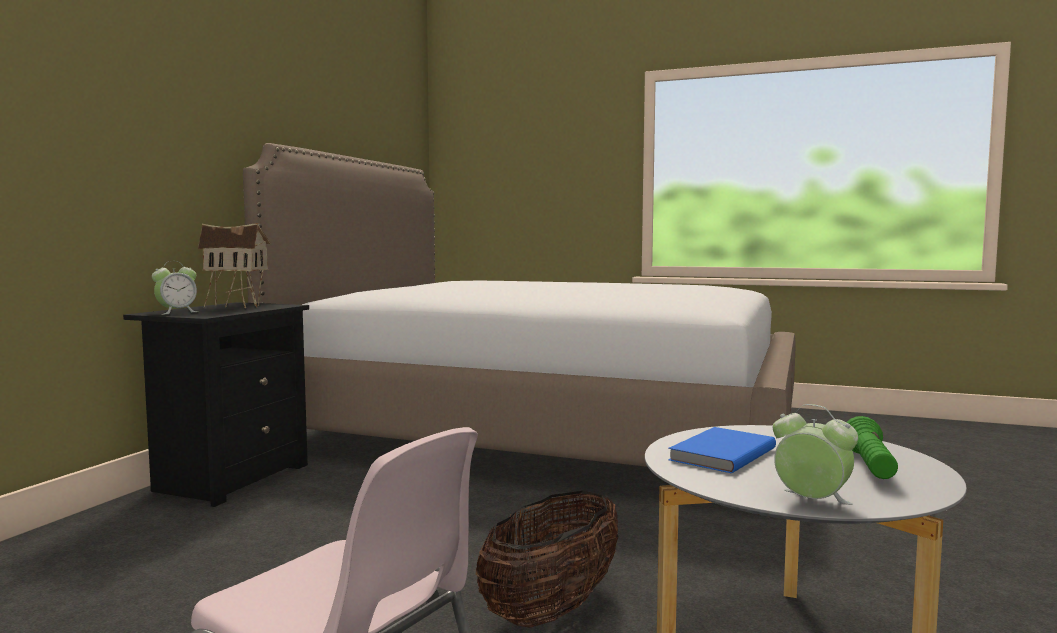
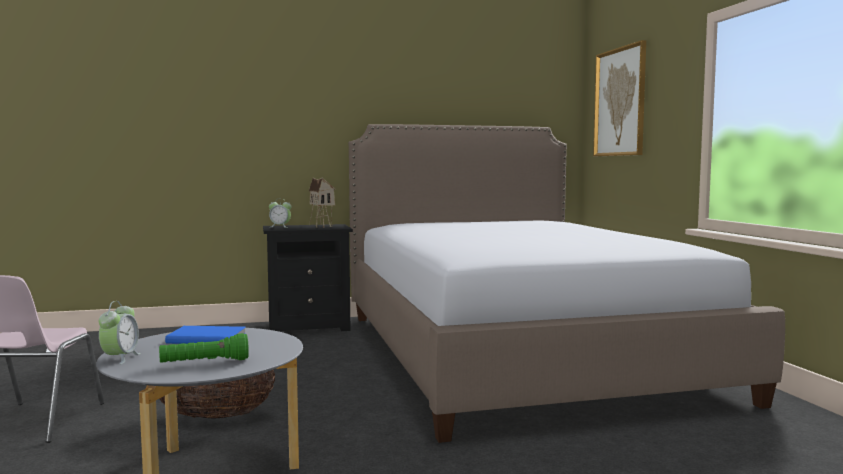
camera: 55 degrees right, 0 degrees up
none -> picture [593,40,646,156]

